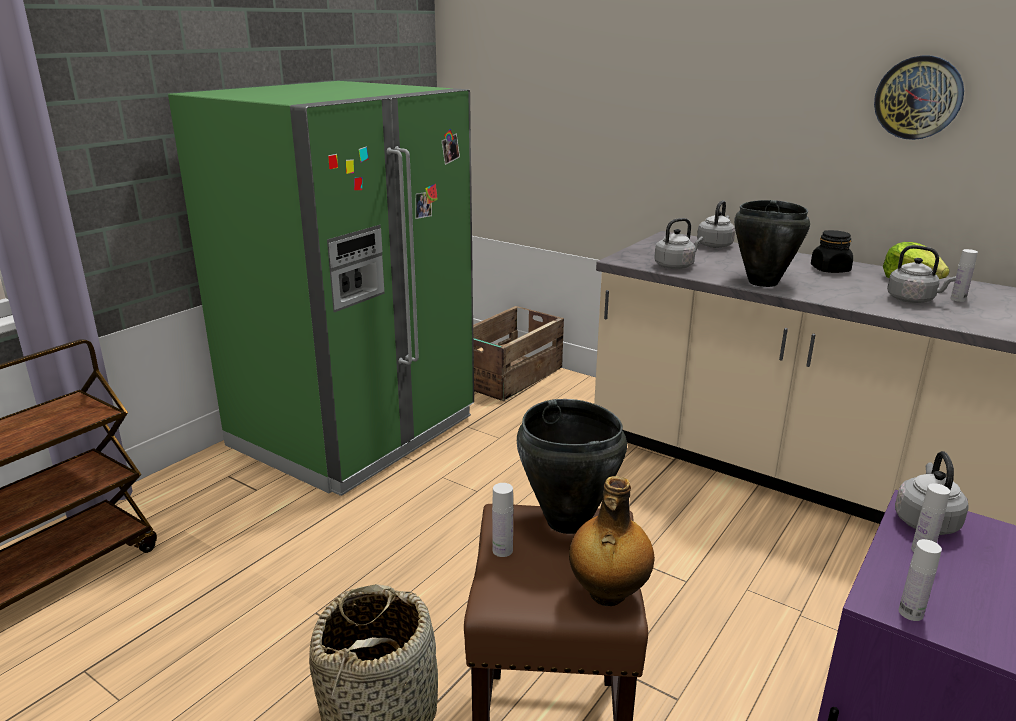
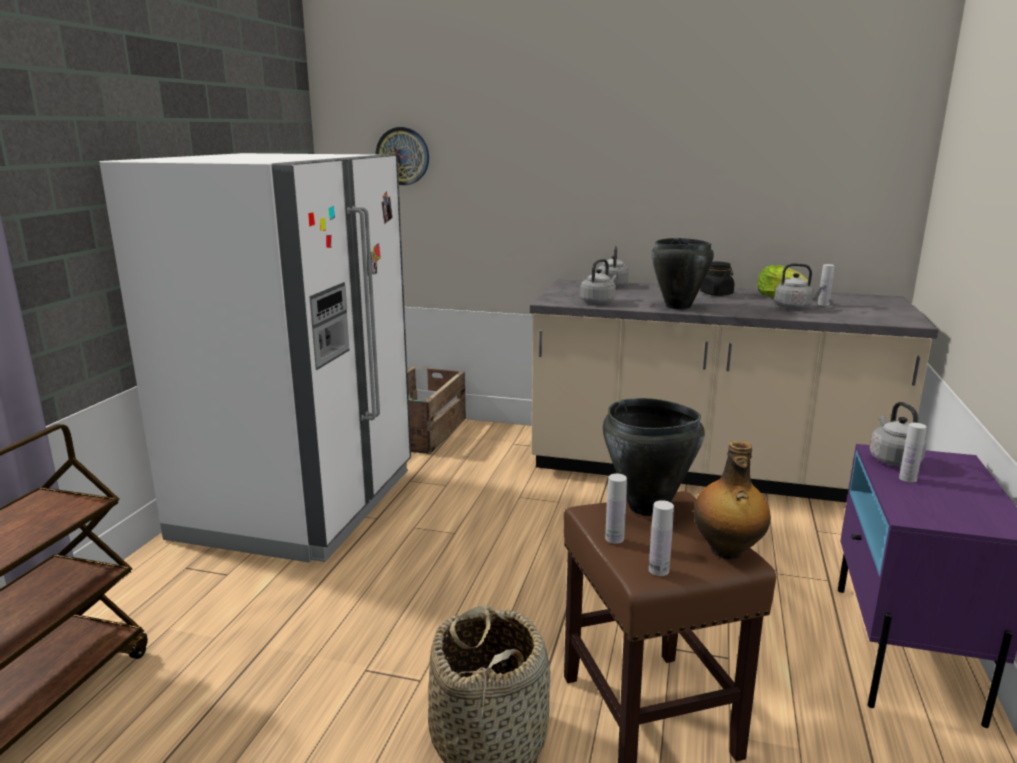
camera: 20 degrees left, 5 degrees down
green fridge [168,81,474,496] -> white fridge [99,153,411,563]
wall clock [874,55,964,140] -> wall clock moved to [376,127,429,185]
white bottle [899,539,942,621] -> white bottle moved to [649,500,674,576]

